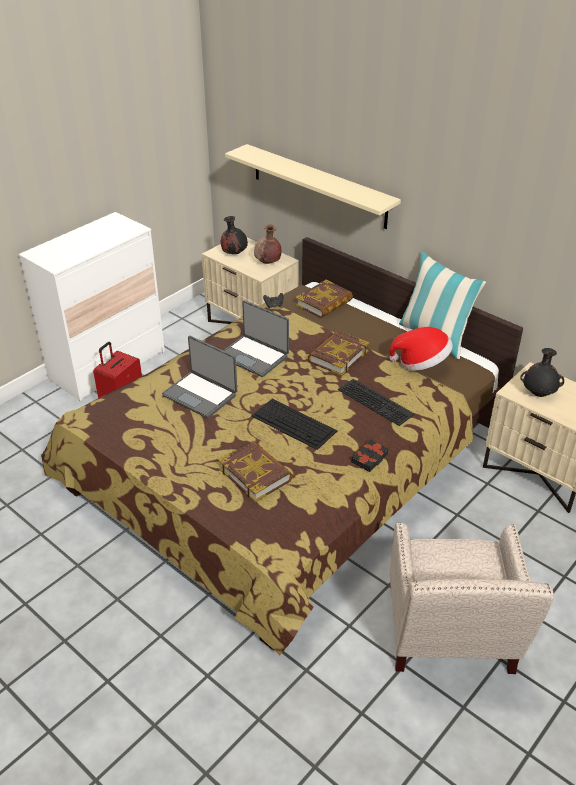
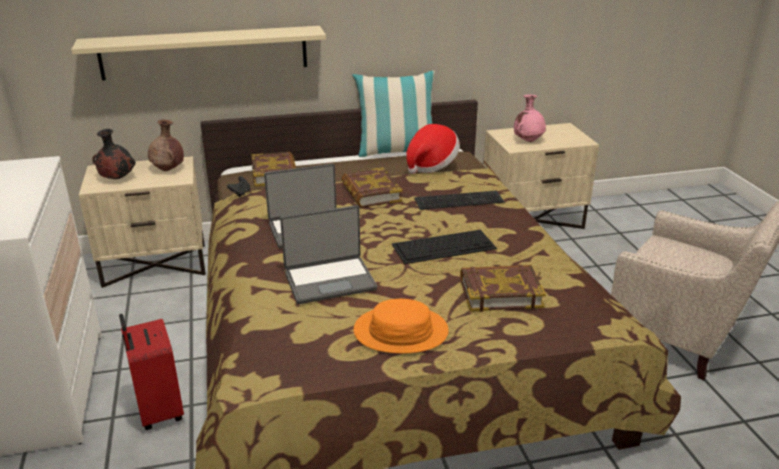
camera: 55 degrees left, 10 degrees down
black book [351,439,389,472] -> none
black vase [520,348,564,397] -> pink vase [514,94,546,142]
none -> orange hat [354,299,449,354]

